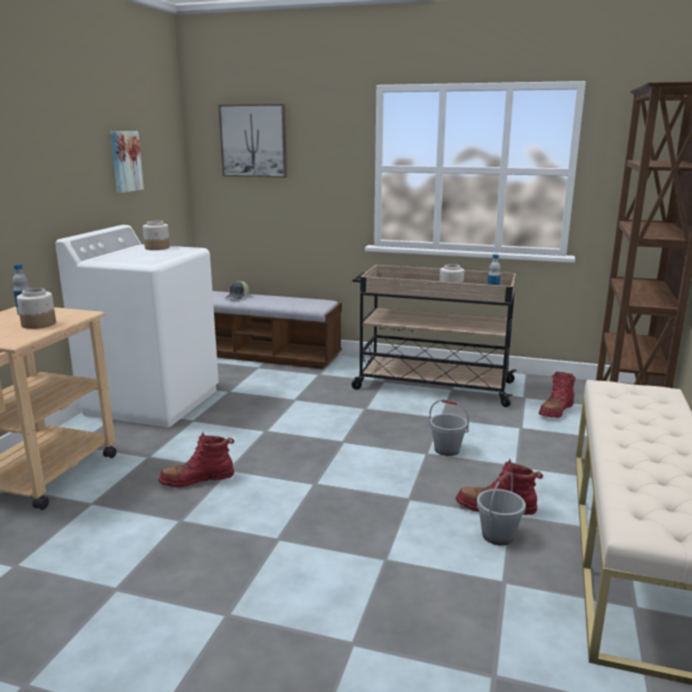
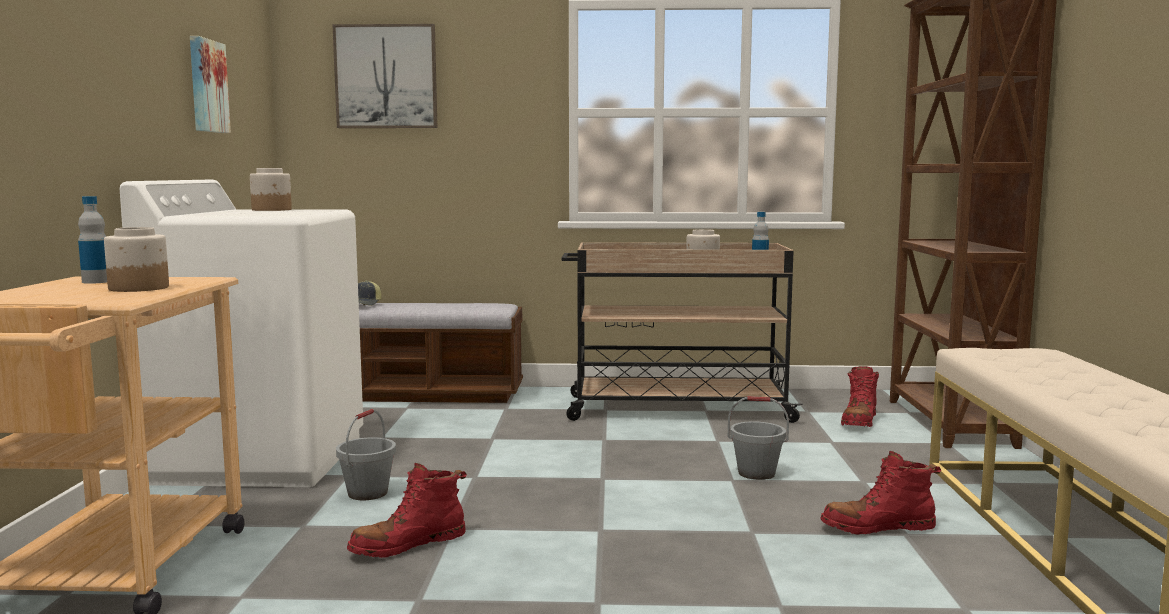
camera: 15 degrees left, 10 degrees down
grey bucket [477,472,526,546] -> grey bucket moved to [336,409,396,500]

